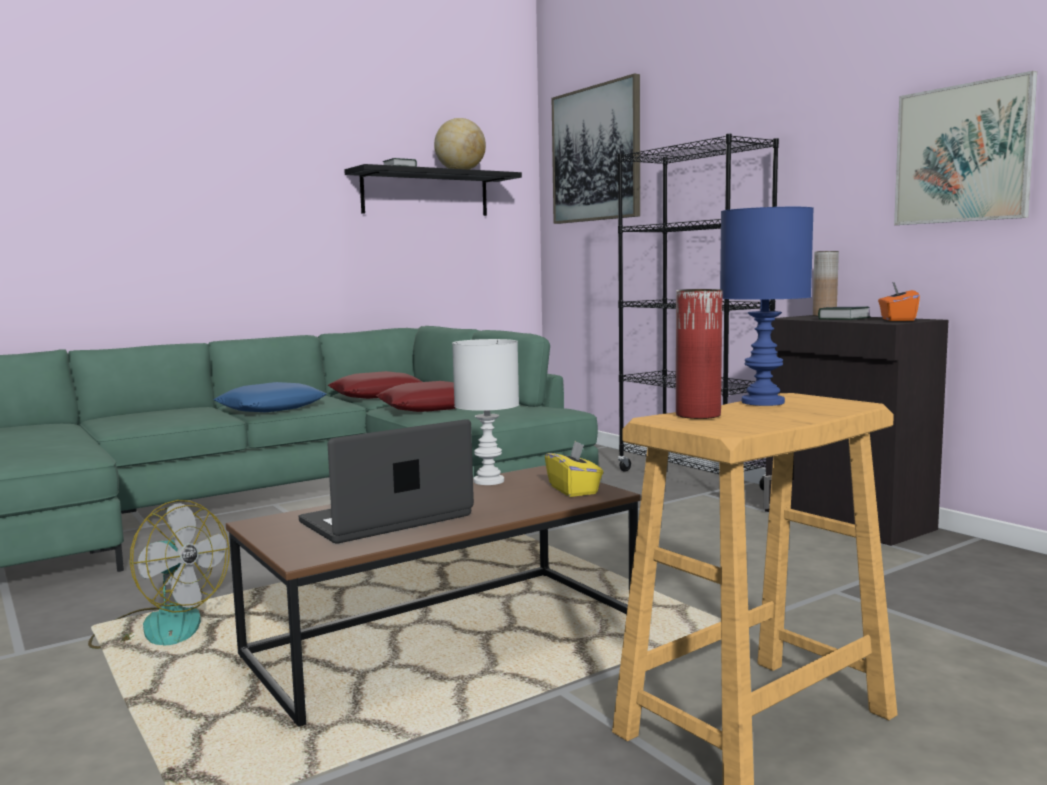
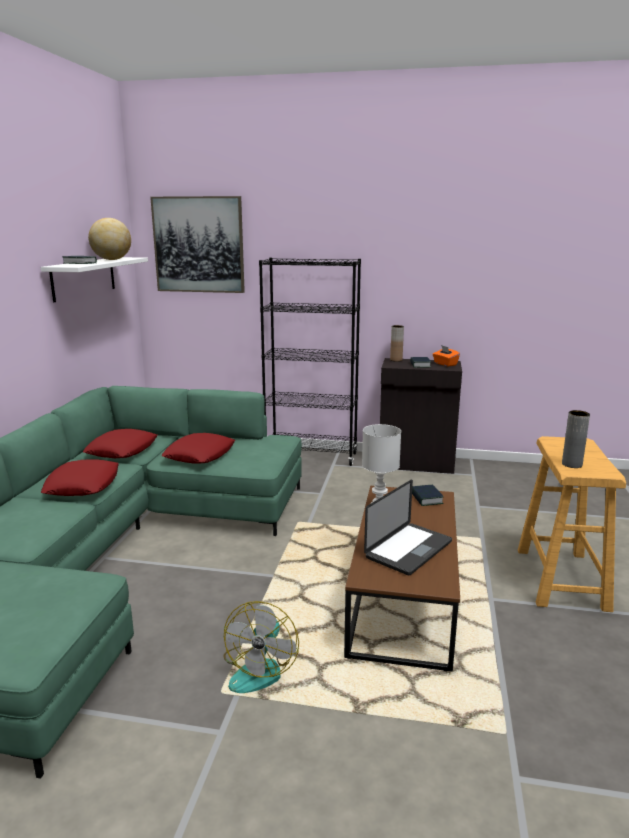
camera: 45 degrees left, 10 degrees up
fan [88,500,230,649] -> fan turned 120 degrees clockwise [223,601,299,693]
blue pillow [214,382,327,412] -> red pillow [41,459,119,496]
laptop [299,419,474,544] -> laptop turned 150 degrees counterclockwise [364,480,452,575]
black shelf [344,164,522,216] -> white shelf [41,257,148,302]
yellow tissue box [545,441,603,497] -> book [412,485,444,506]
red vase [676,289,722,419] -> grey vase [562,410,590,468]
blue table lamp [720,207,814,406] -> none
picture [894,71,1037,225] -> none

